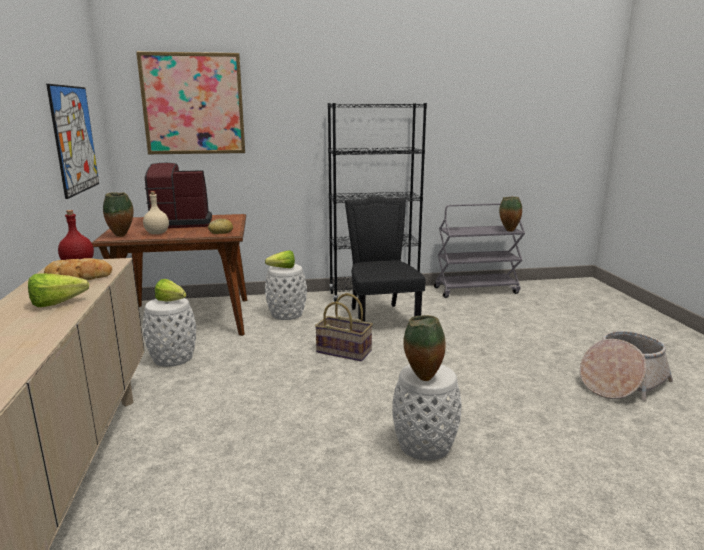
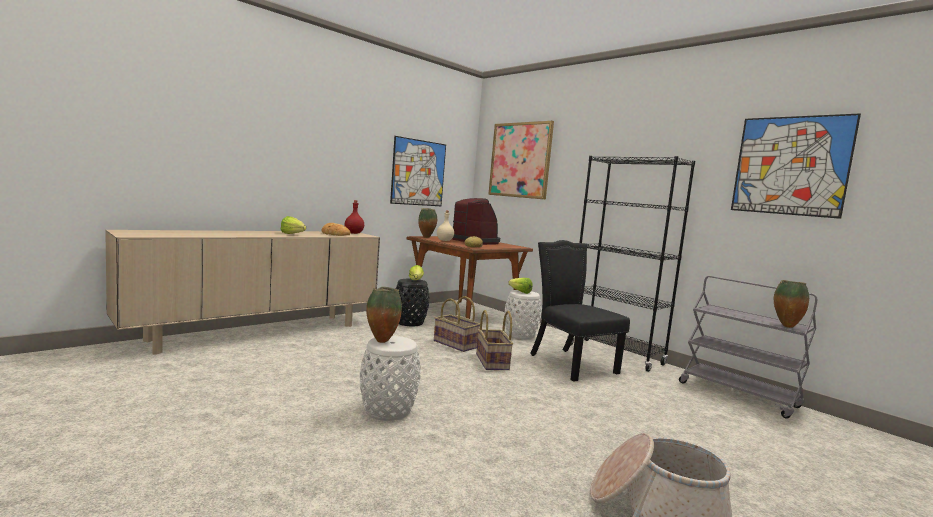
camera: 55 degrees right, 10 degrees down
white stool [143,298,196,367] -> black stool [396,279,429,326]
black chair [345,196,425,322] -> black chair turned 75 degrees counterclockwise [530,240,630,382]
none -> basket [434,296,480,352]
none -> picture [731,113,861,219]

